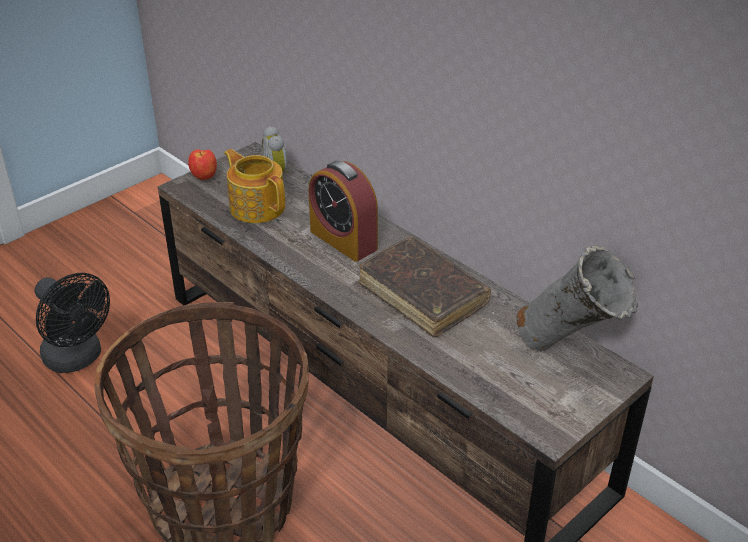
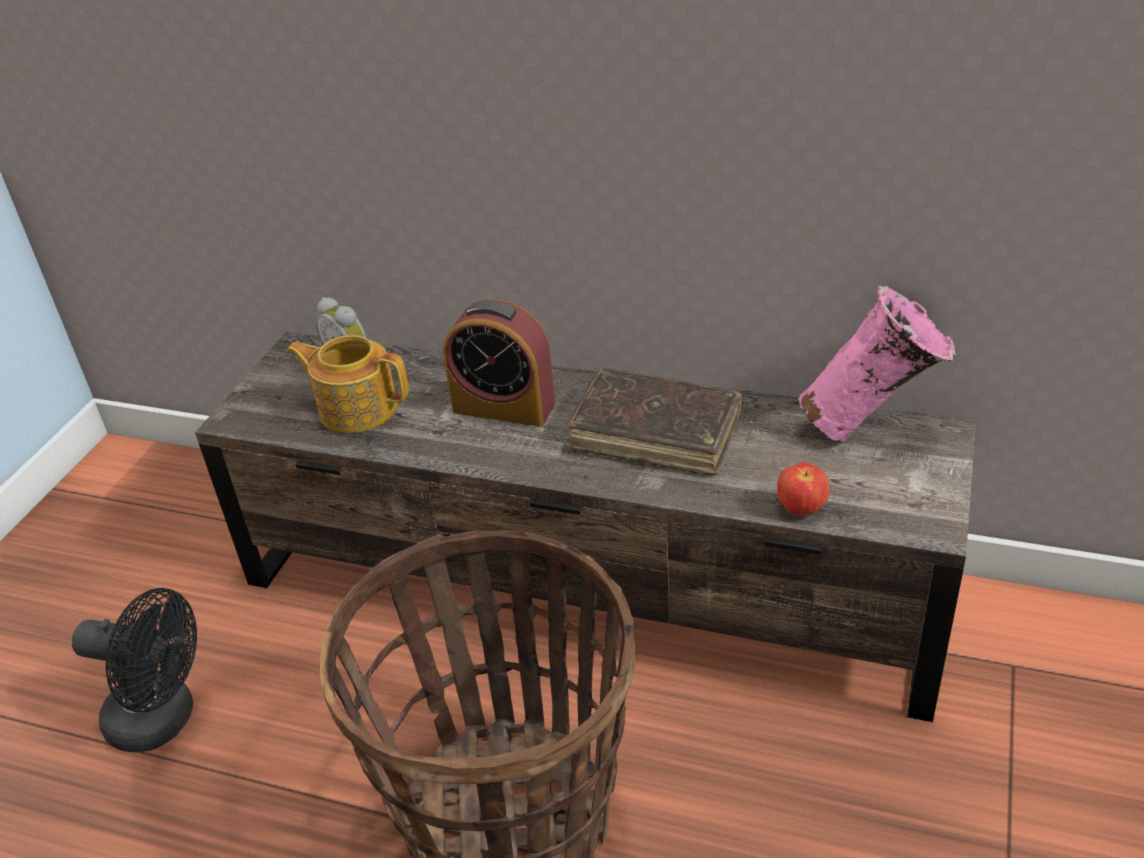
camera: 25 degrees left, 0 degrees up
apple [188,149,217,180] -> apple moved to [777,462,830,516]
grey vase [517,245,638,351] -> pink vase [798,286,956,442]

